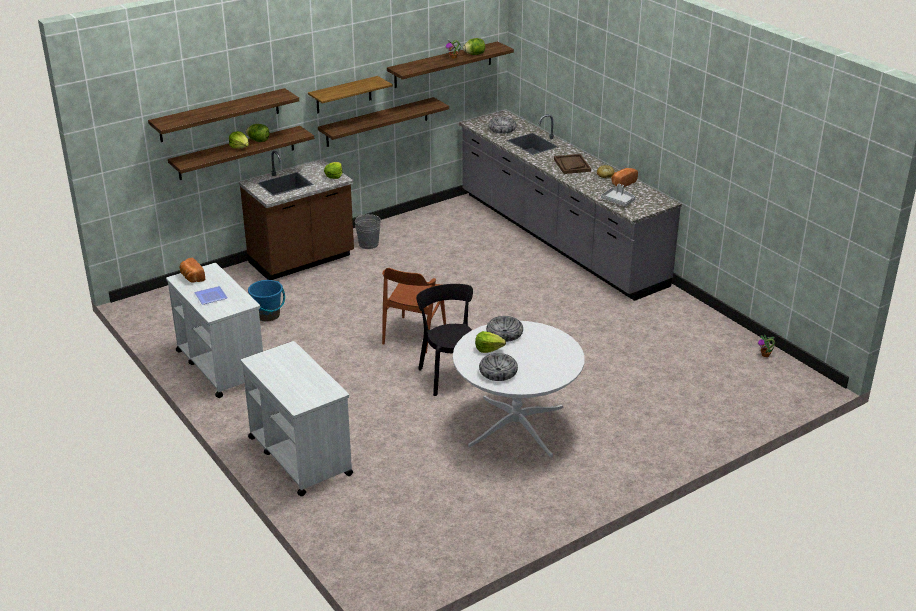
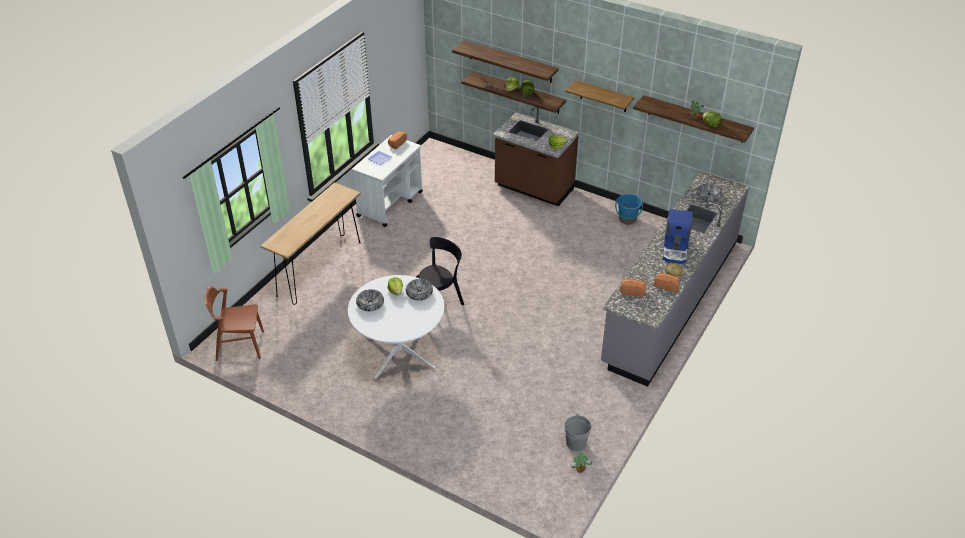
camera: 65 degrees right, 10 degrees up
white cart [241,341,353,496] -> brown console table [260,182,361,305]
blue bucket [248,280,285,321] -> blue bucket moved to [615,194,644,225]
shelf [318,97,449,147] -> none
grey bucket [355,214,381,249] -> grey bucket moved to [565,414,591,451]
brown chair [382,268,446,353] -> brown chair moved to [205,286,264,361]
brown tray [554,154,591,174] -> coffee machine [663,209,693,264]
grey tray [601,184,636,206] -> bread [620,279,646,297]

